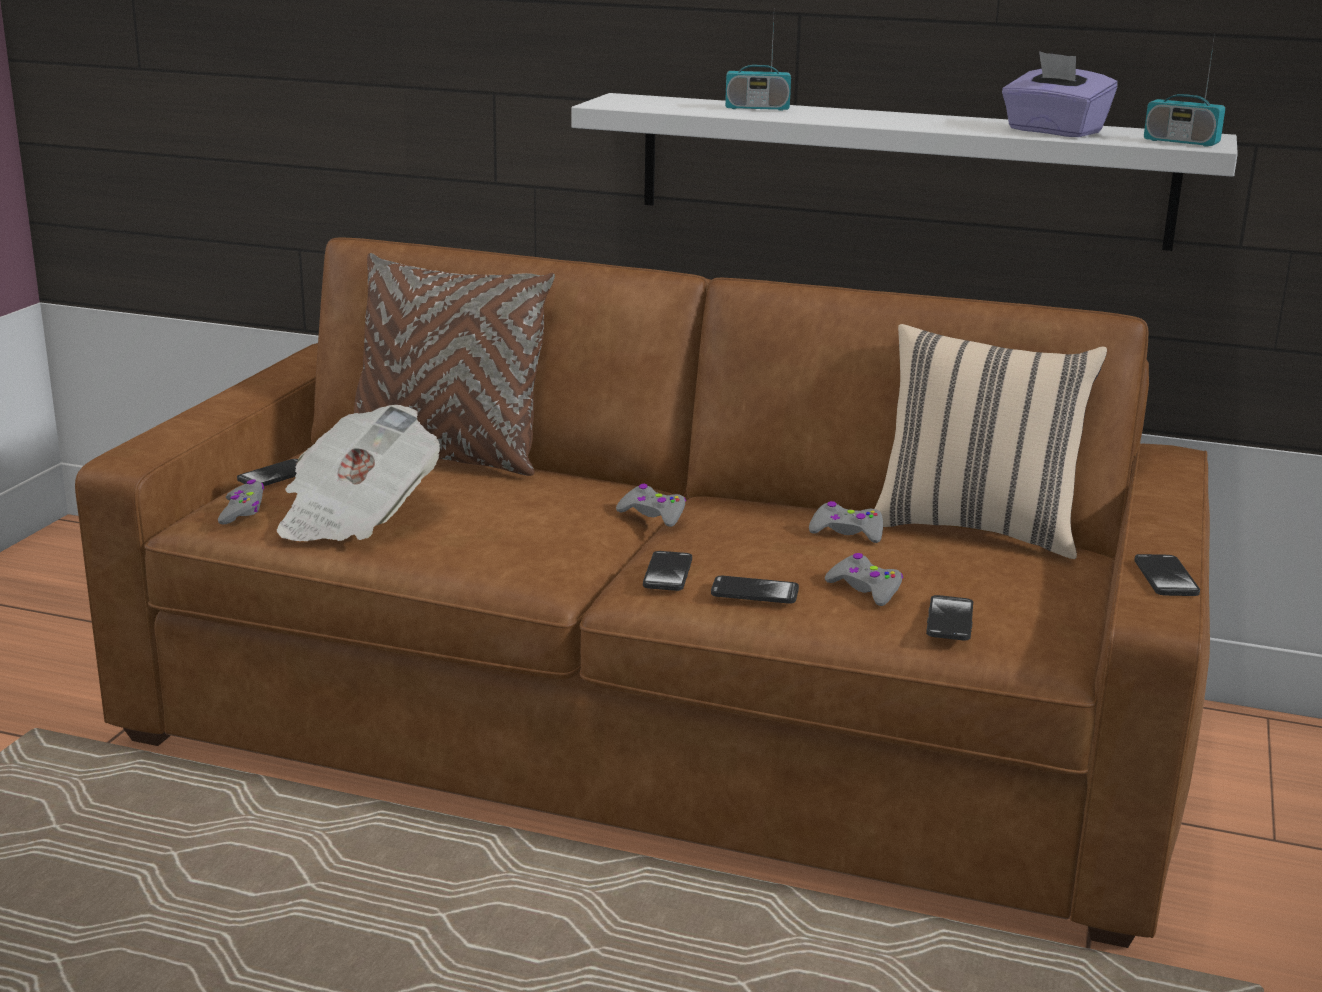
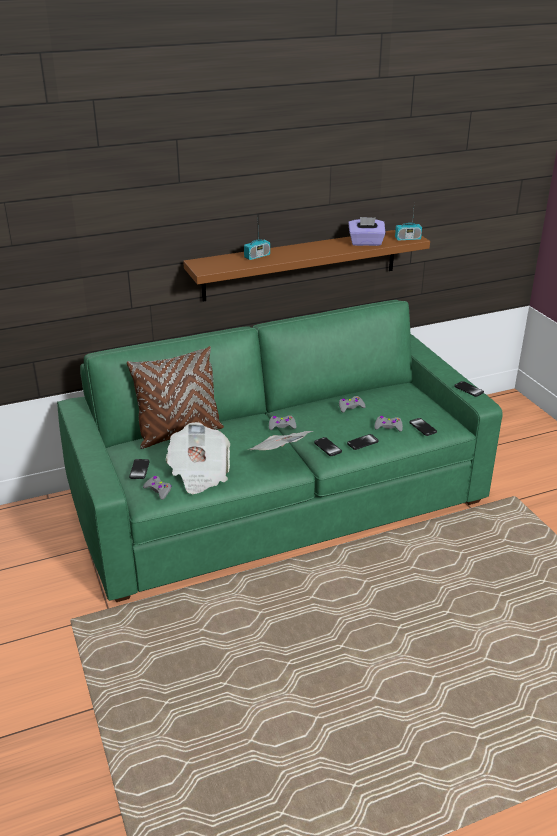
camera: 40 degrees left, 10 degrees up
brown sofa [75,238,1210,948] -> green sofa [57,300,503,602]
white shelf [571,93,1238,251] -> brown shelf [183,230,430,301]
beige pillow [874,324,1107,559] -> none
none -> newspaper [250,431,313,450]

